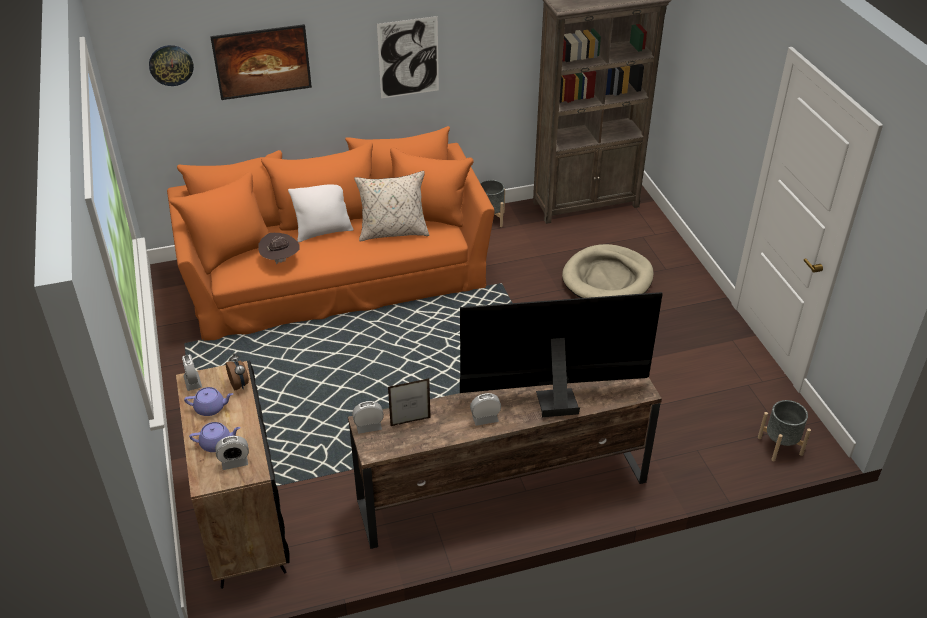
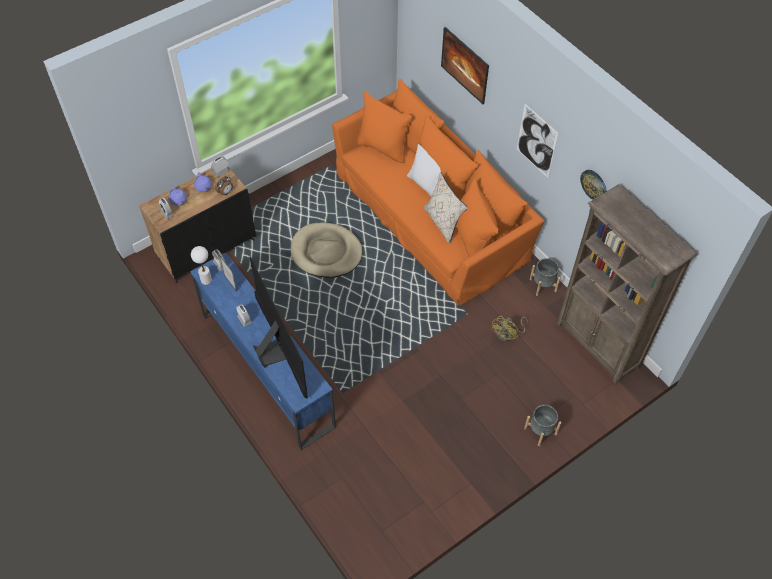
camera: 70 degrees right, 15 degrees up
wall clock [149,45,194,86] -> wall clock moved to [580,170,606,200]
brown hat [258,233,300,264] -> none
brown tv stand [348,377,662,549] -> blue tv stand [190,252,336,450]
beige dog bed [562,244,654,298] -> beige dog bed moved to [290,222,363,278]
grey planter [758,400,811,462] -> grey planter moved to [524,405,561,446]
none -> white table lamp [191,246,212,285]
none -> yellow fan [491,316,528,341]

